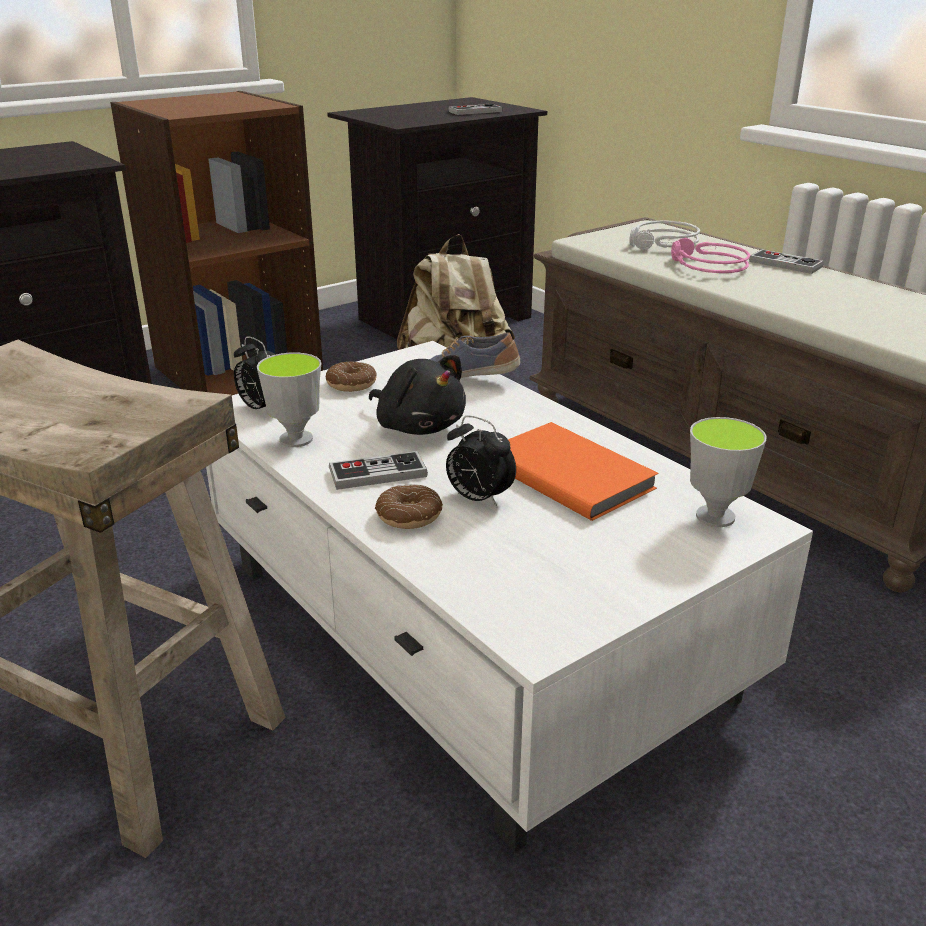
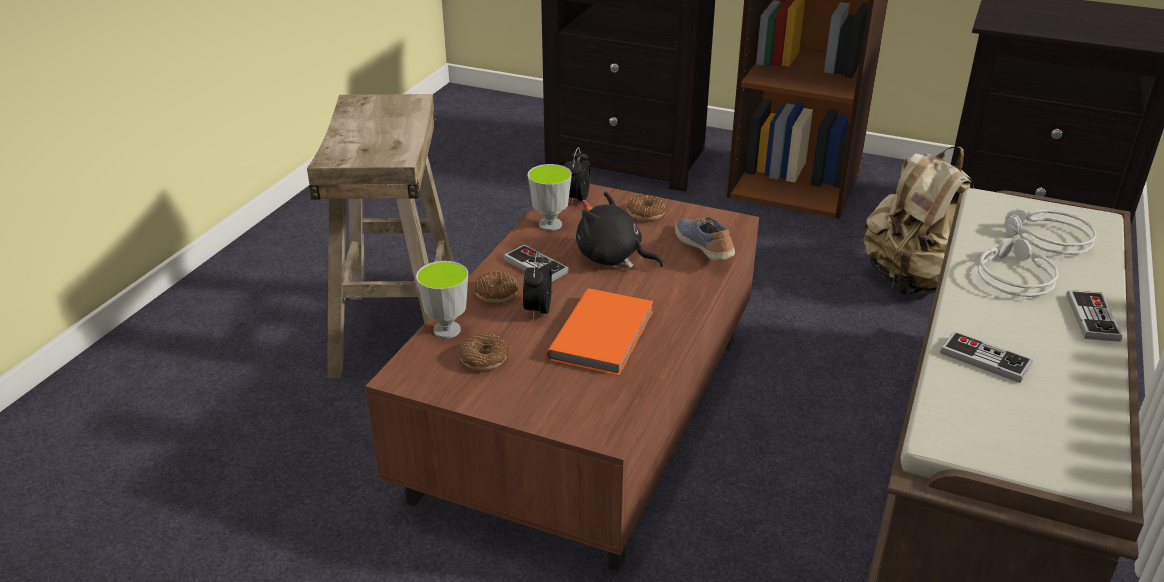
camera: 60 degrees right, 5 degrees up
white coffee table [206,341,813,852] -> brown coffee table [365,184,759,571]
black plush toy [369,355,466,435] -> black plush toy turned 105 degrees clockwise [576,191,663,268]
game controller [448,104,502,115] -> game controller moved to [940,331,1033,383]
pink headphones [671,238,750,273] -> grey headphones [973,238,1058,297]
cup [690,417,767,527] -> cup moved to [416,261,468,338]
none -> donut [458,333,508,371]

